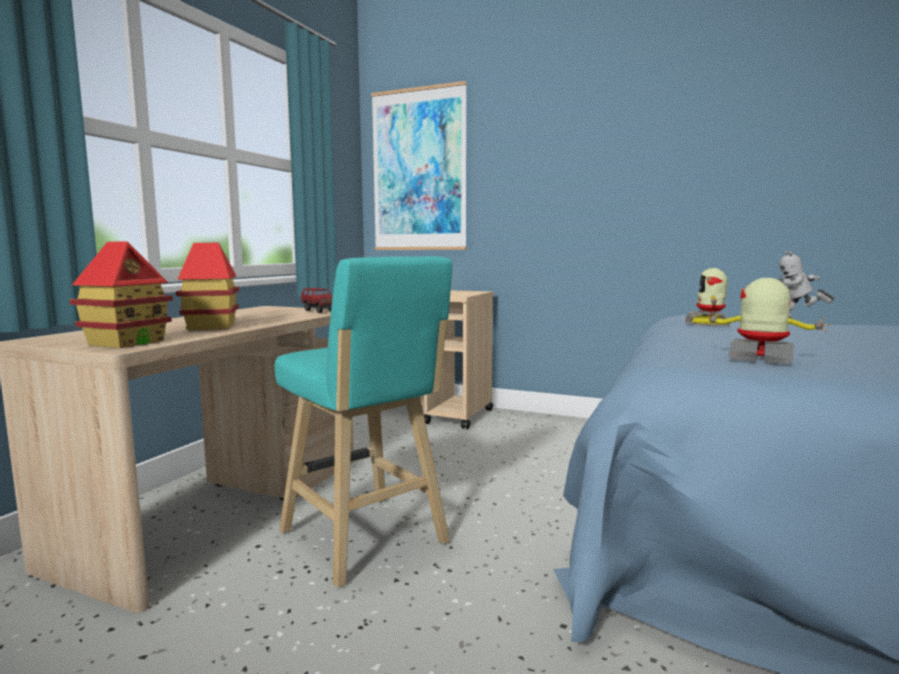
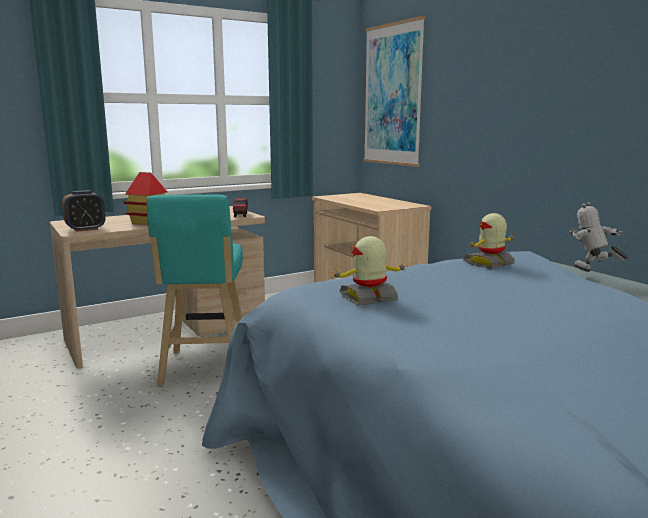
camera: 35 degrees right, 5 degrees up
toy house [69,241,173,348] -> alarm clock [62,190,106,232]
toy robot [704,278,830,364] -> toy robot turned 90 degrees counterclockwise [331,236,407,306]

